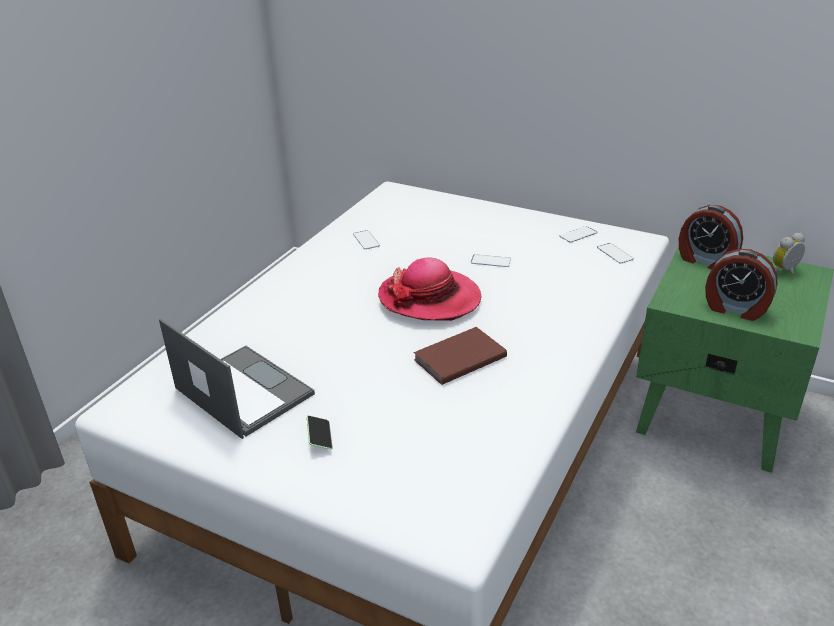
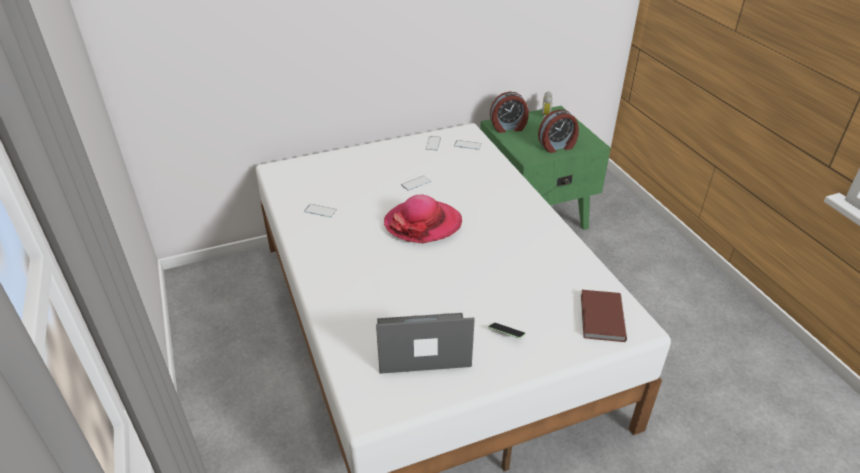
camera: 50 degrees left, 5 degrees up
brown book [413,327,507,385] -> brown book moved to [581,290,627,342]

